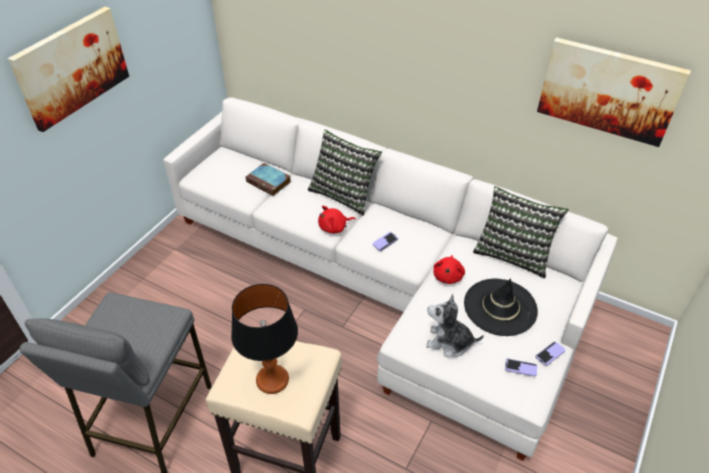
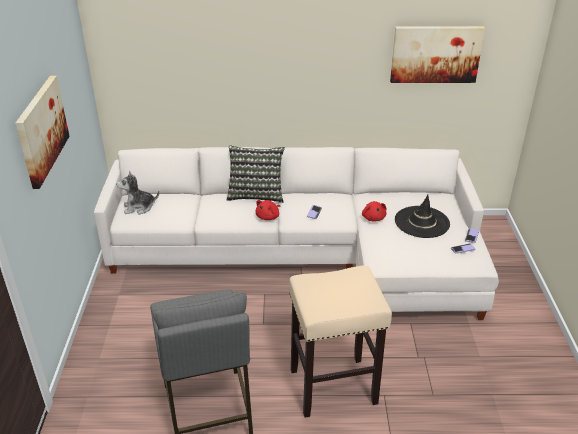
camera: 30 degrees left, 10 degrees down
table lamp [231,284,298,394] -> none
book [245,163,291,196] -> none
plush toy [426,294,484,357] -> plush toy moved to [116,171,159,215]
pillow [473,186,569,279] -> none

